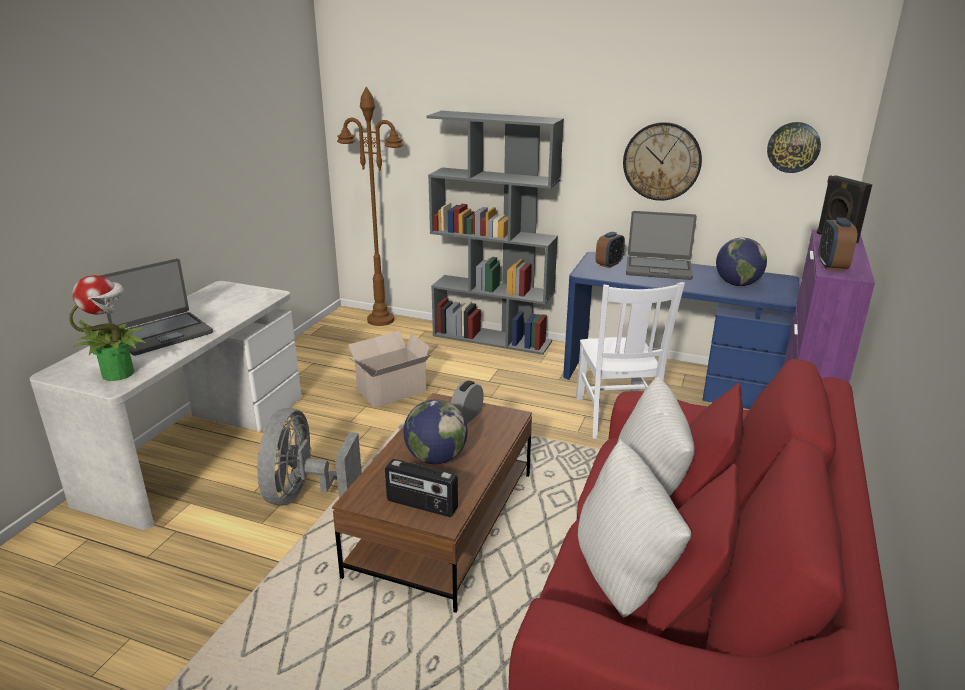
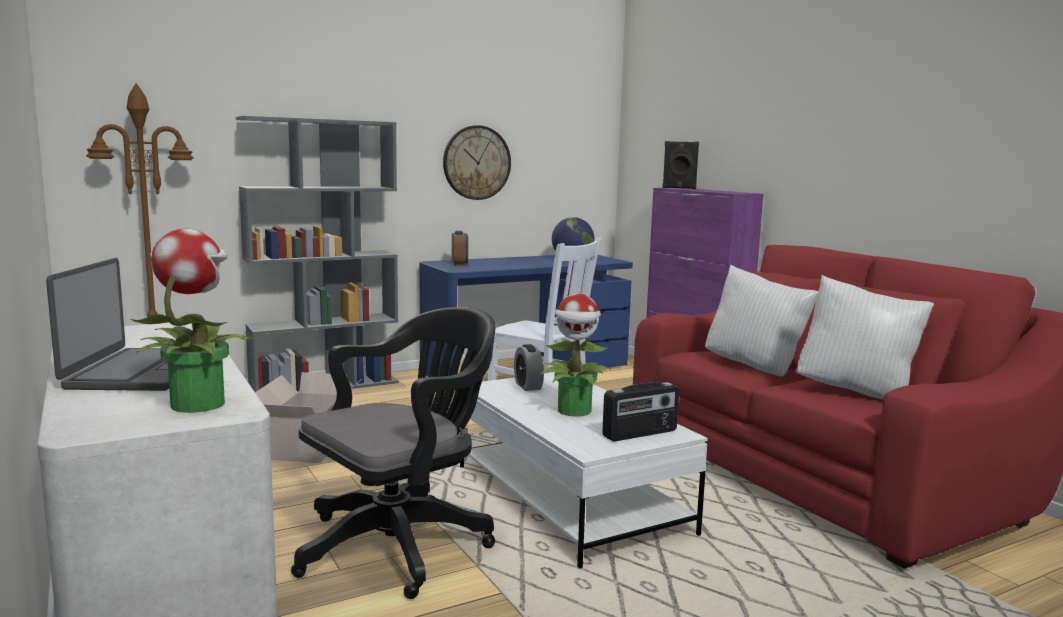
camera: 50 degrees left, 15 degrees down
grey fan [257,408,362,506] -> black office chair [291,307,496,599]
brown coffee table [332,393,532,613] -> white coffee table [460,372,708,569]
globe [403,399,467,464] -> potted plant [539,294,612,417]
laptop [626,211,697,280] -> none
wall clock [767,122,821,173] -> none
alarm clock [818,218,857,271] -> none

